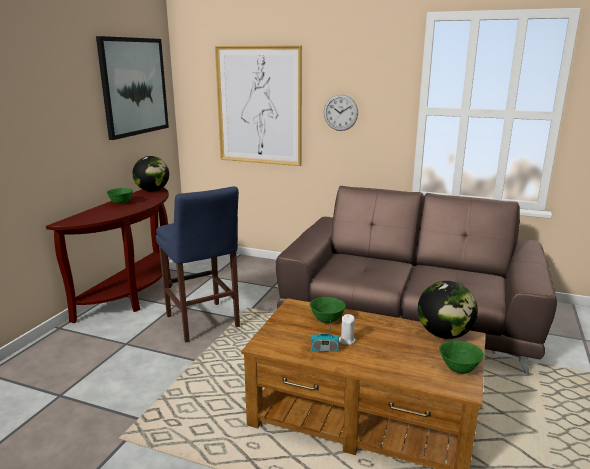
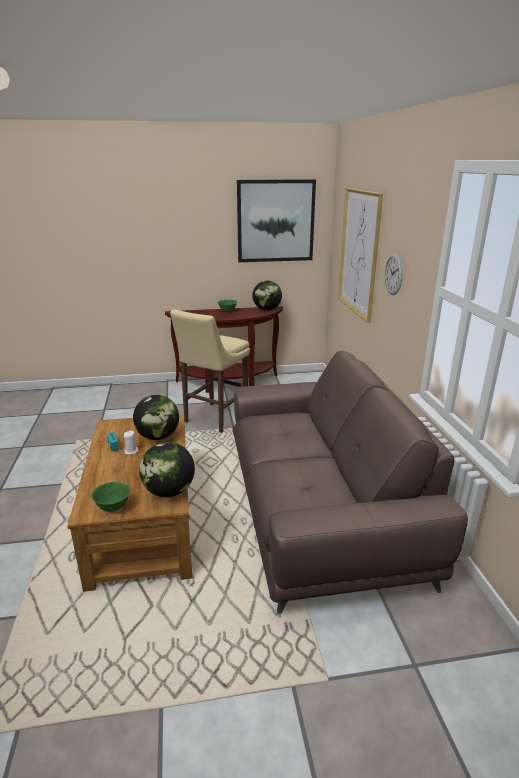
camera: 60 degrees right, 5 degrees up
blue stool [156,186,240,342] -> beige stool [170,309,250,433]
green bowl [310,297,346,323] -> globe [133,395,179,440]

